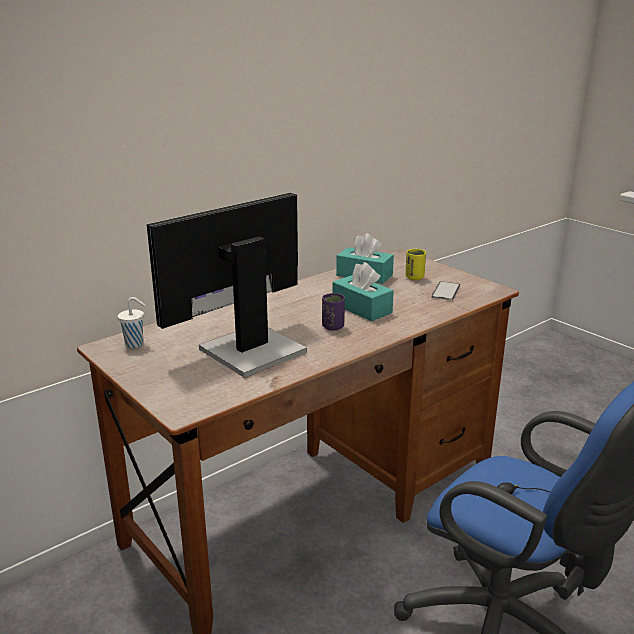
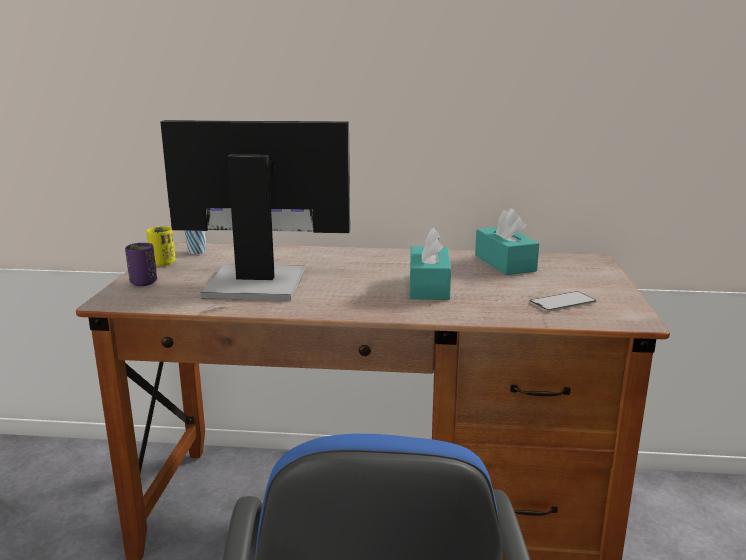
camera: 45 degrees right, 5 degrees down
purple cup [322,293,345,331] -> purple cup moved to [125,243,157,286]
yellow cup [405,249,426,280] -> yellow cup moved to [146,226,176,266]

